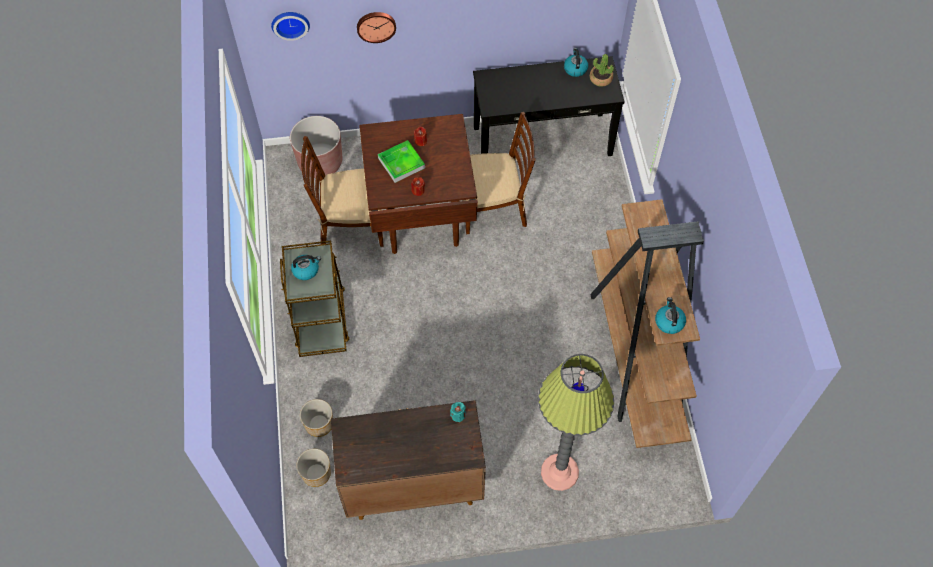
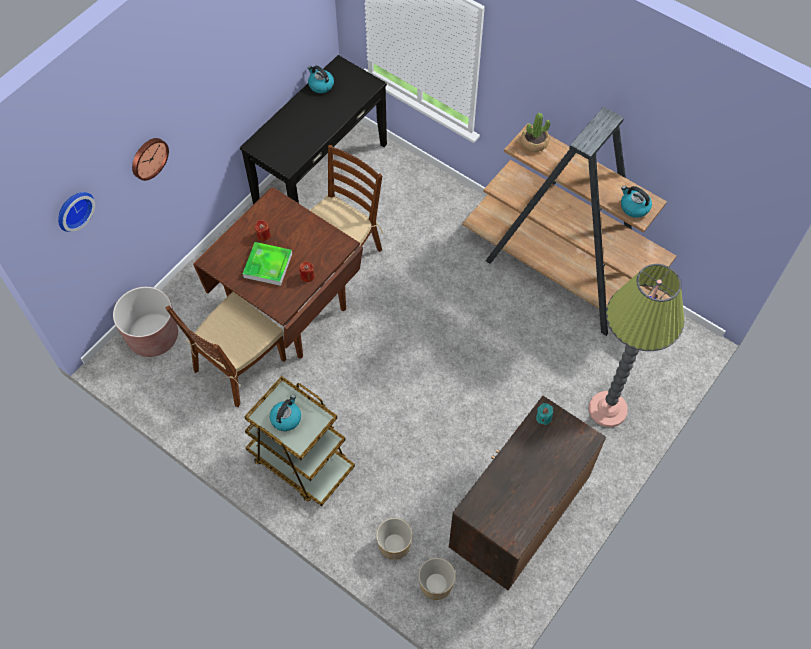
camera: 45 degrees left, 0 degrees up
potted plant [590,54,614,87] -> potted plant moved to [521,113,550,152]

